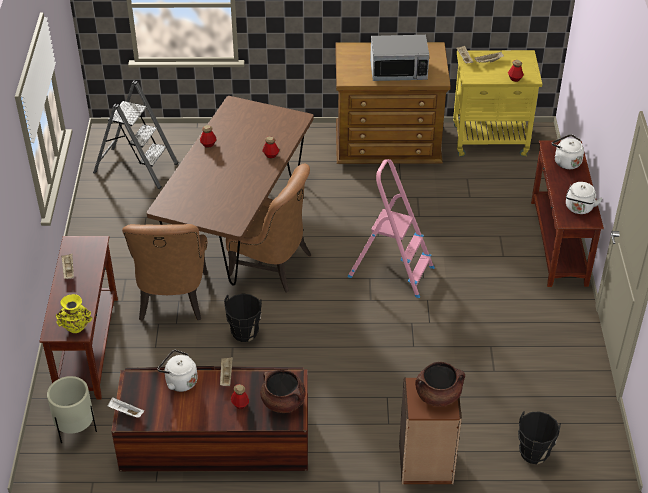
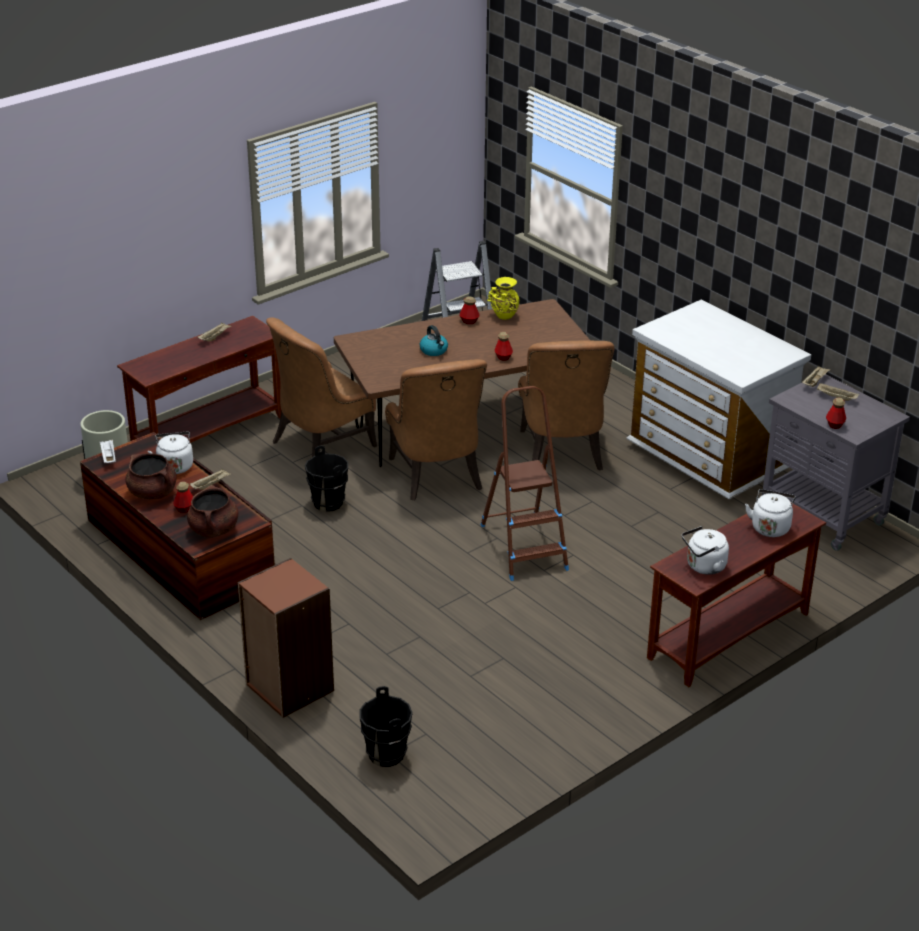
camera: 50 degrees right, 10 degrees down
yellow vase [56,294,92,333] -> yellow vase moved to [487,277,520,320]
brown dresser [335,42,451,164] -> white dresser [626,299,811,499]
pink step ladder [347,159,435,298] -> brown step ladder [480,386,569,581]
microwave [370,35,429,81] -> none
brown cooking pot [415,362,465,407] -> brown cooking pot moved to [125,453,177,499]
yellow cart [453,50,542,157] -> grey cart [762,374,910,551]
none -> kettle [420,325,448,356]
none -> brown chair [518,340,615,471]

